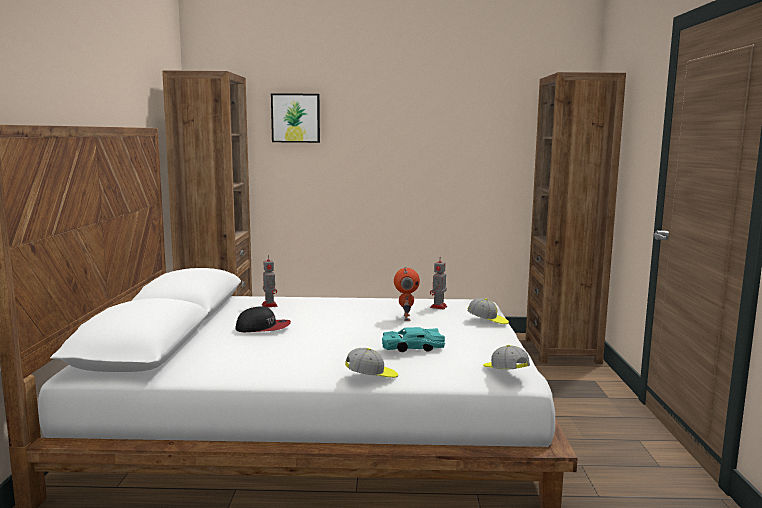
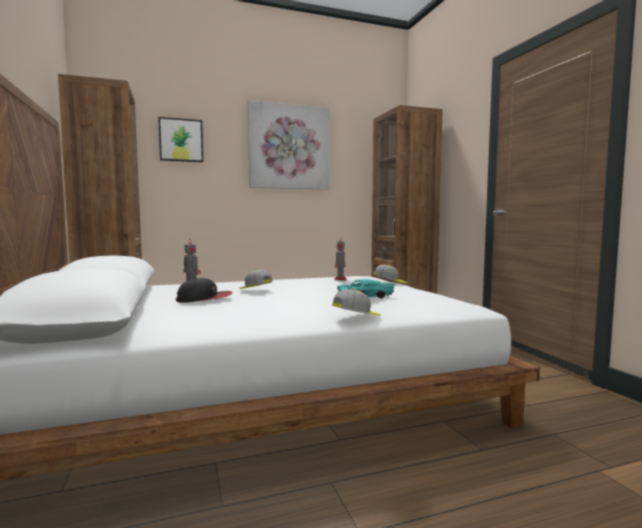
camera: 20 degrees left, 5 degrees down
toy robot [394,267,420,321] -> none
cap [483,345,530,369] -> cap moved to [239,269,273,289]
none -> picture [248,100,329,190]

